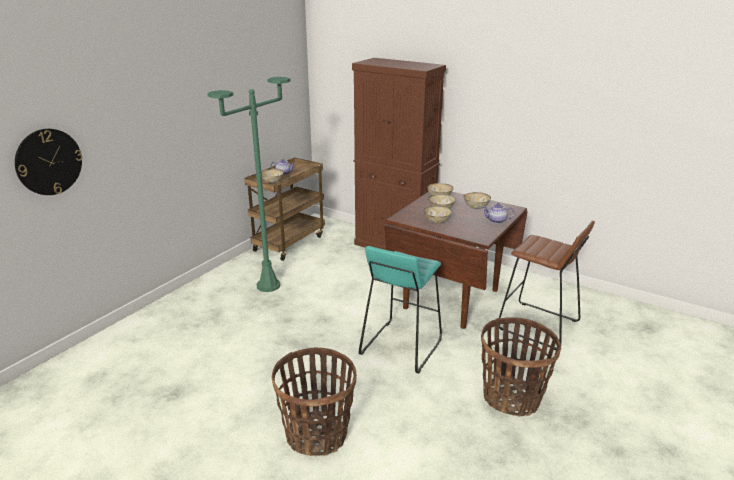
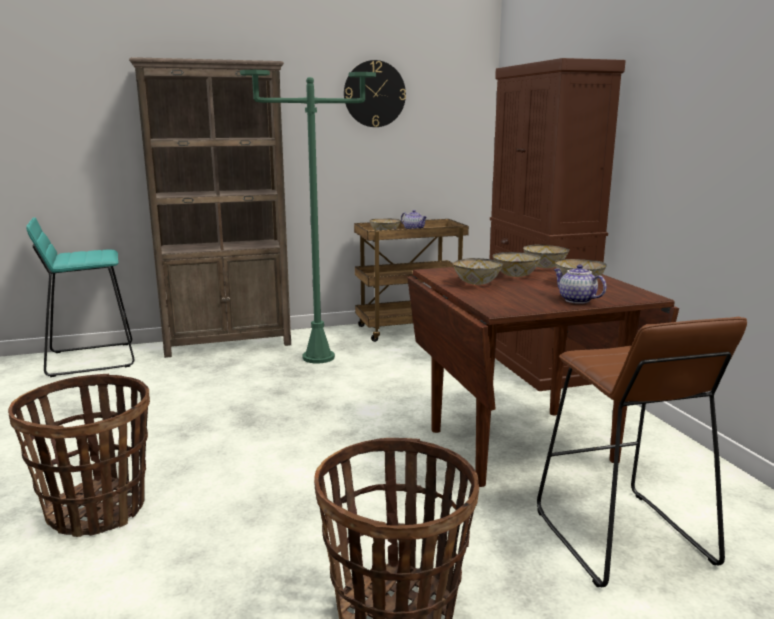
camera: 40 degrees right, 10 degrees down
wall clock [15,129,83,195] -> wall clock moved to [344,60,406,127]
turquoise stool [359,246,442,373] -> turquoise stool moved to [26,218,134,377]
none -> brown bookcase [129,57,291,358]

